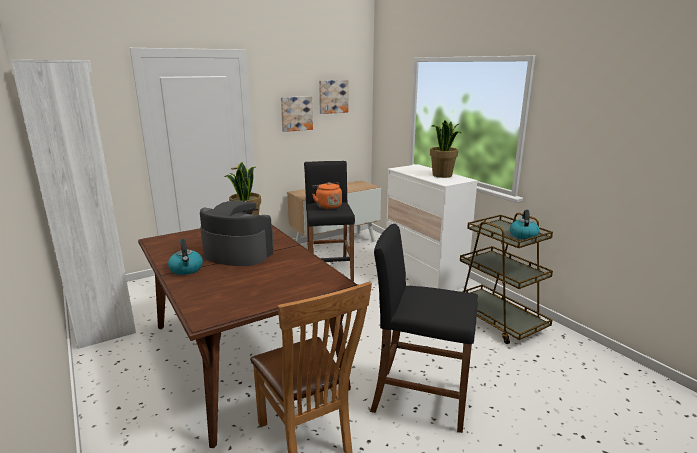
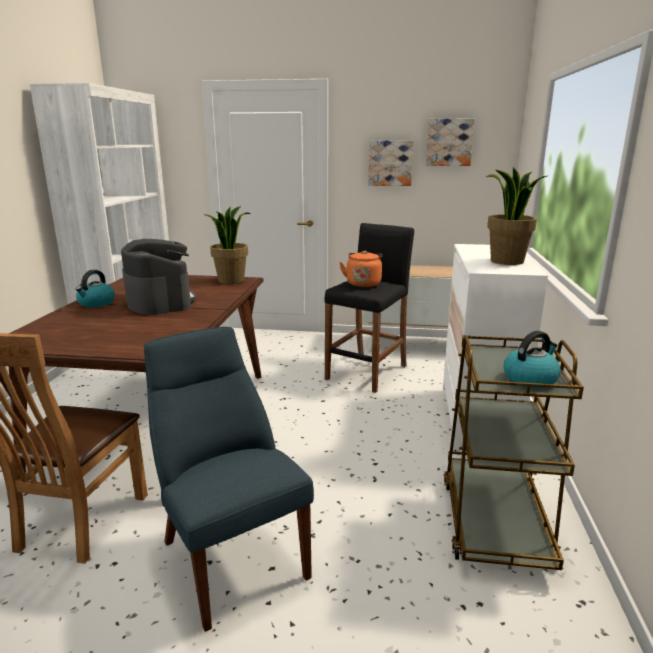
camera: 40 degrees right, 0 degrees up
black stool [370,224,478,433] -> blue chair [144,327,314,632]

